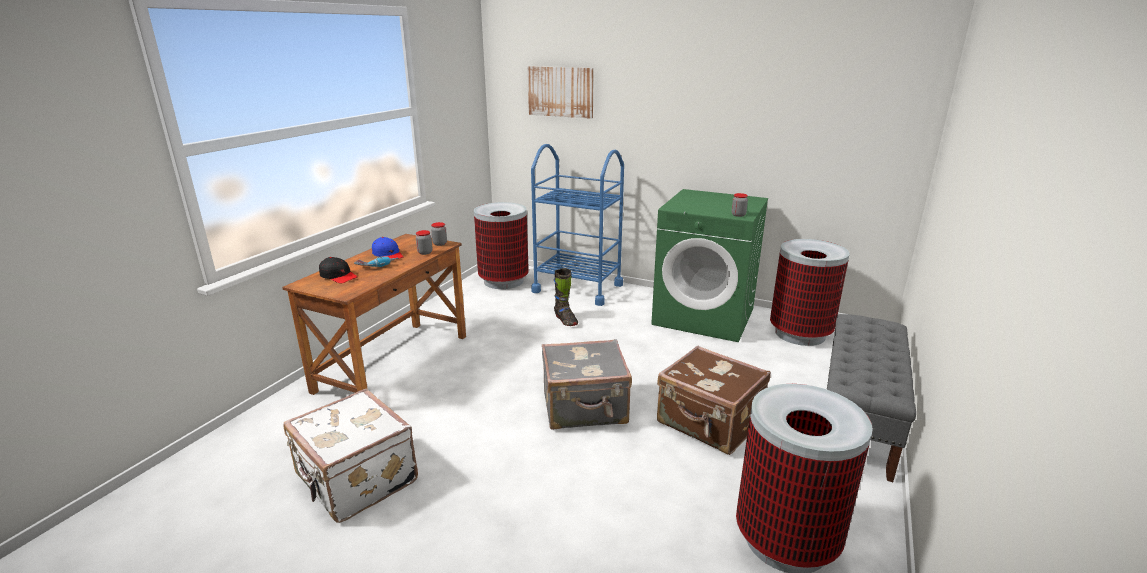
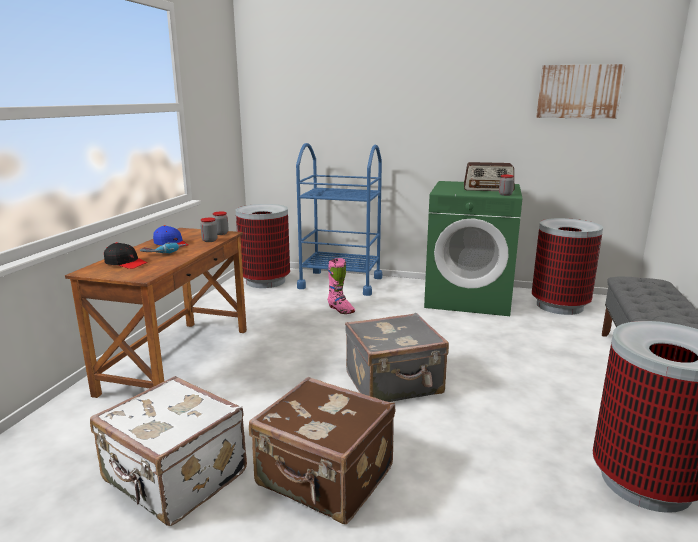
camera: 10 degrees left, 5 degrees down
picture [528,66,594,119] -> picture moved to [536,64,625,119]
black boot [554,268,578,326] -> pink boot [328,258,355,314]
brown suitcase [657,346,771,455] -> brown suitcase moved to [249,377,395,524]
none -> radio [464,162,514,191]

